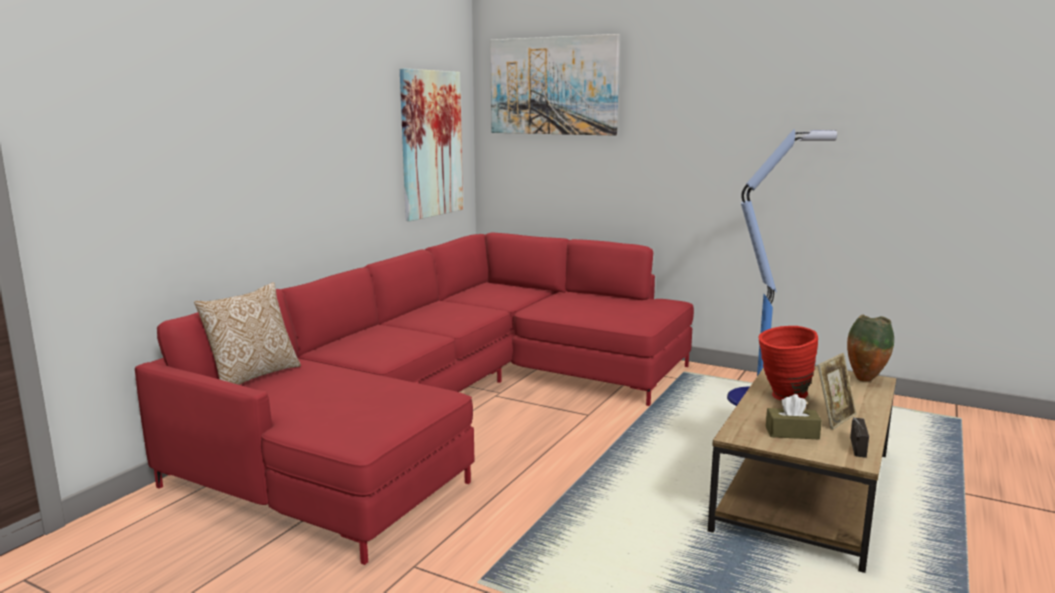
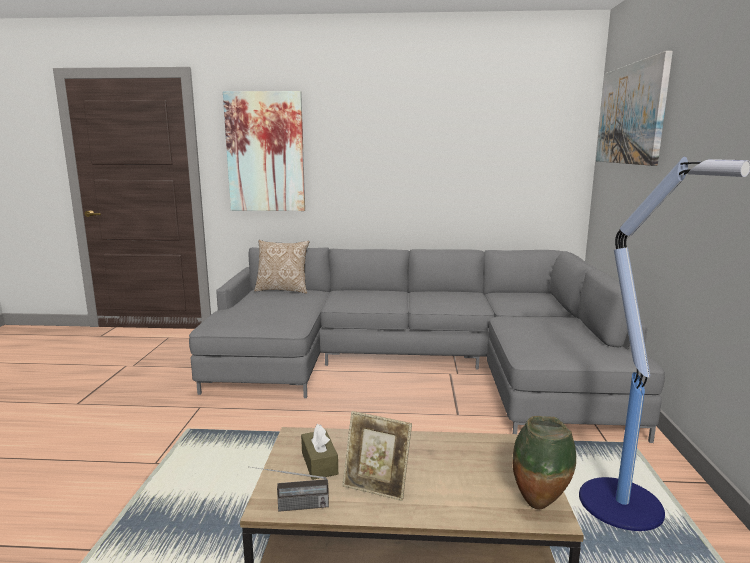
camera: 65 degrees right, 0 degrees up
red sofa [135,233,694,565] -> grey sofa [189,247,665,443]
picture [400,68,463,221] -> picture moved to [223,91,305,211]
red vase [758,326,818,400] -> none

